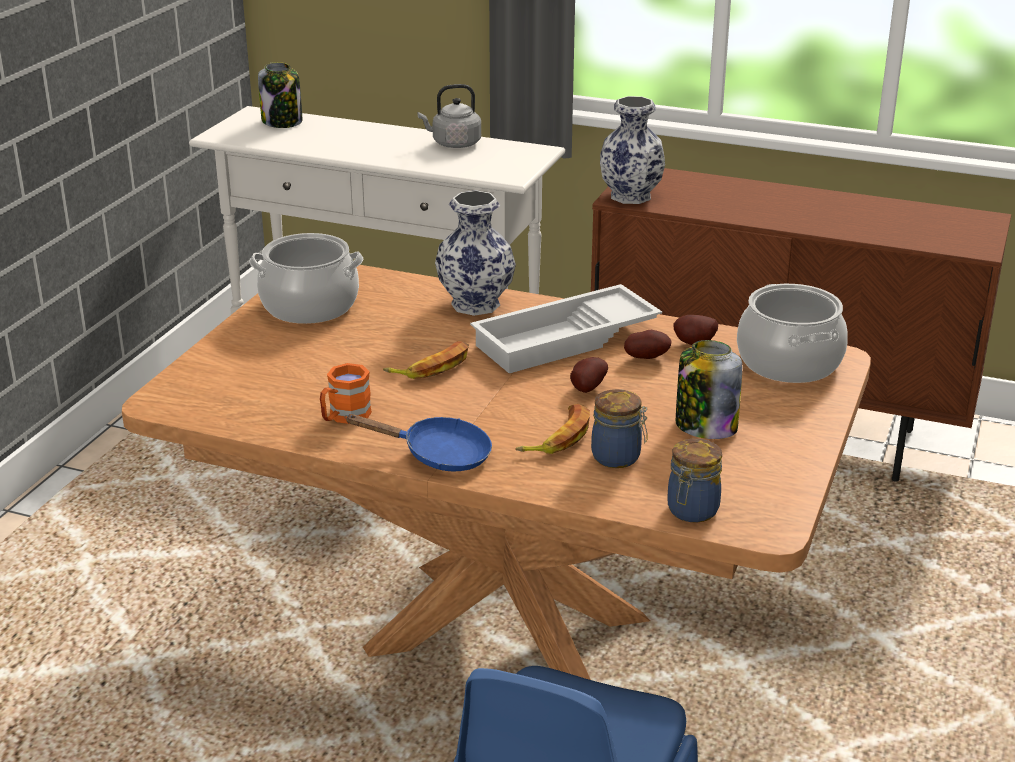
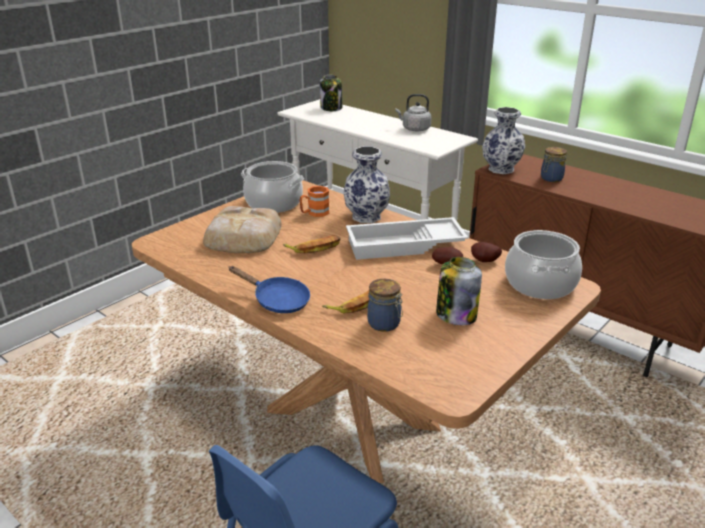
camera: 20 degrees right, 0 degrees up
orange mug [320,363,372,424] -> orange mug moved to [300,186,330,217]
potato [570,357,608,393] -> none
jar [668,439,722,523] -> jar moved to [541,147,567,182]
none -> bread [203,206,281,253]

